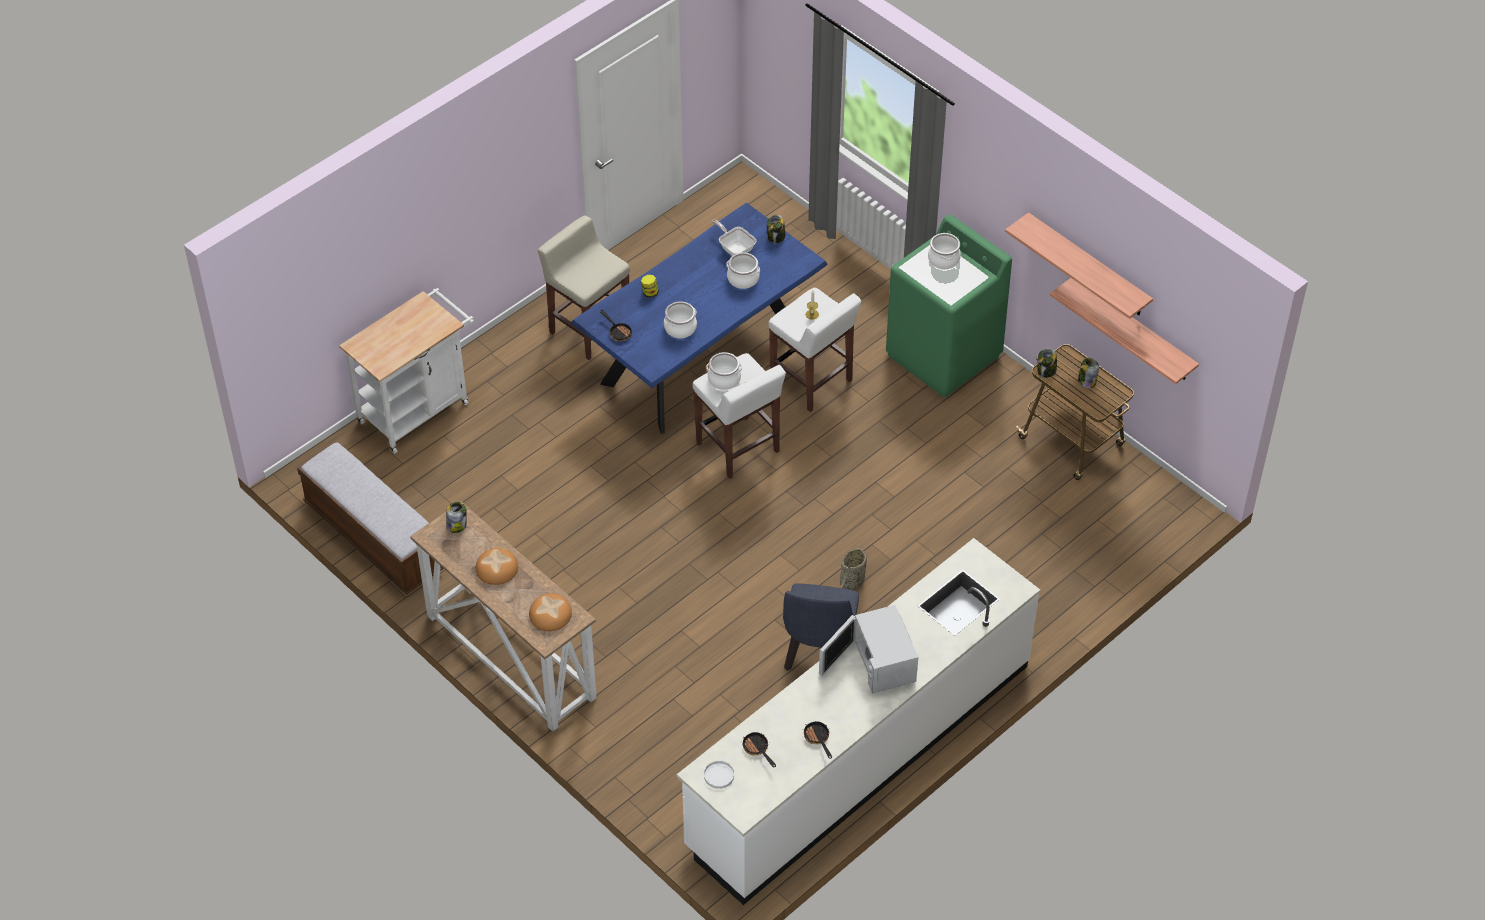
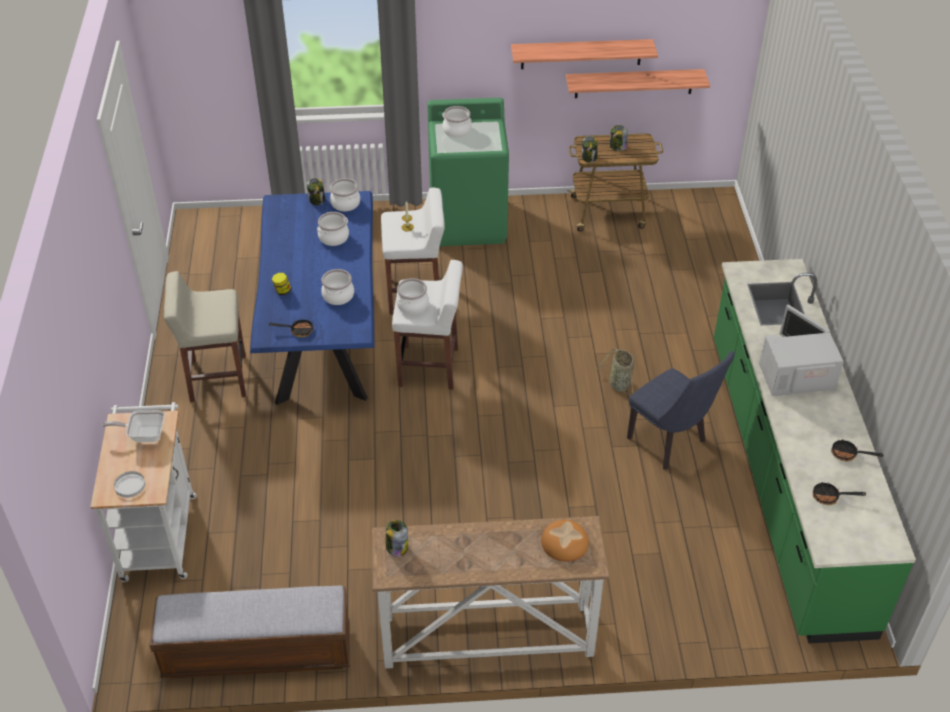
camera: 50 degrees left, 5 degrees down
bread [476,548,518,585] -> none
white counter [677,538,1040,905] -> green counter [714,259,916,644]
white plate [704,761,734,789] -> white plate moved to [114,471,145,498]
frying pan [712,220,756,256] -> frying pan moved to [102,410,165,442]
white microwave [819,605,918,693] -> white microwave turned 150 degrees clockwise [759,304,844,396]
none -> cooking pot [330,178,360,211]

